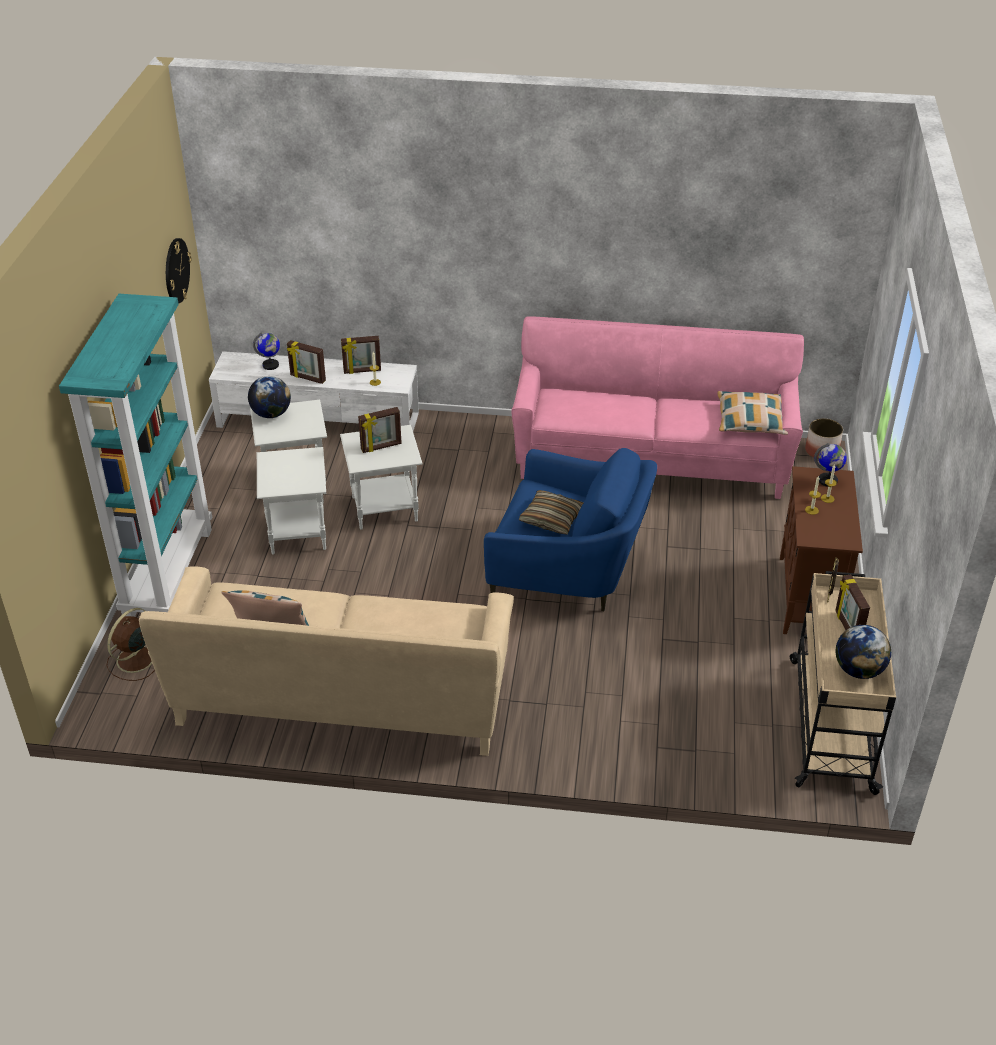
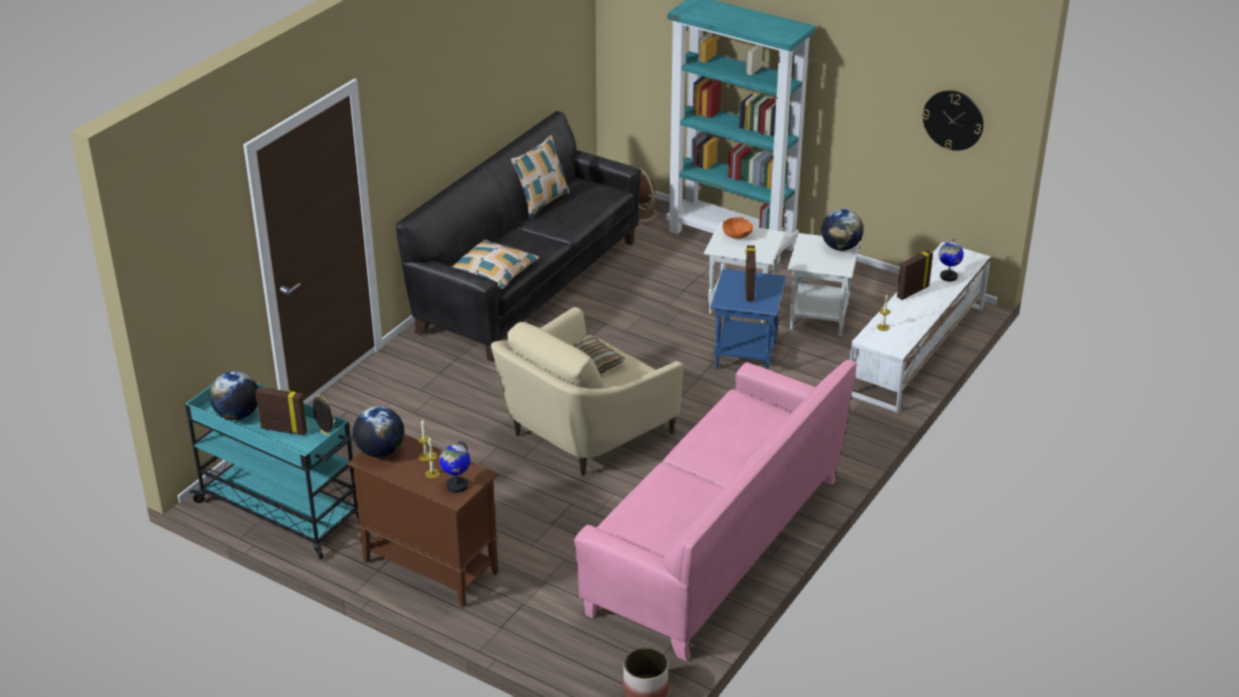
camera: 115 degrees right, 5 degrees down
beige sofa [139,566,514,756] -> black sofa [396,111,641,362]
white side table [340,425,423,530] -> blue side table [711,269,787,369]
picture frame [341,336,381,374] -> none
blue armchair [484,448,657,611] -> beige armchair [491,307,684,476]
pillow [717,391,788,435] -> pillow moved to [451,240,539,289]
beige cart [790,571,896,795] -> turquoise cart [185,383,359,560]
none -> globe [353,406,404,457]
none -> orange bowl [722,217,753,239]

